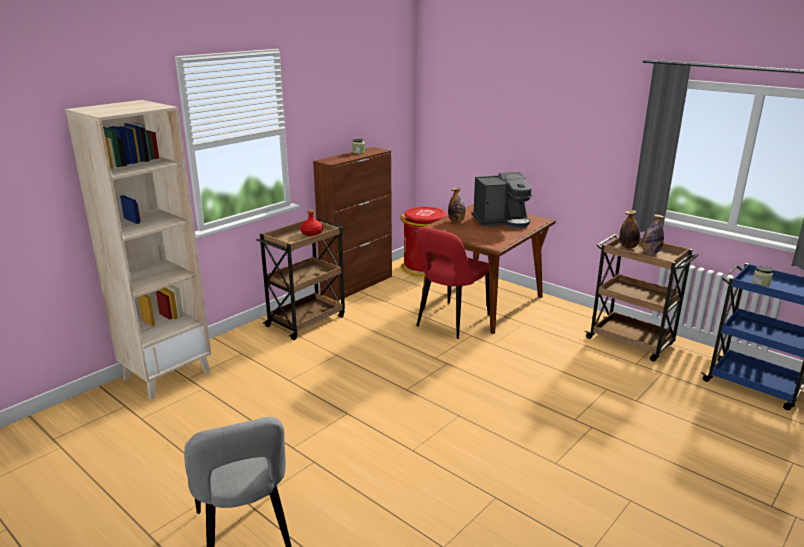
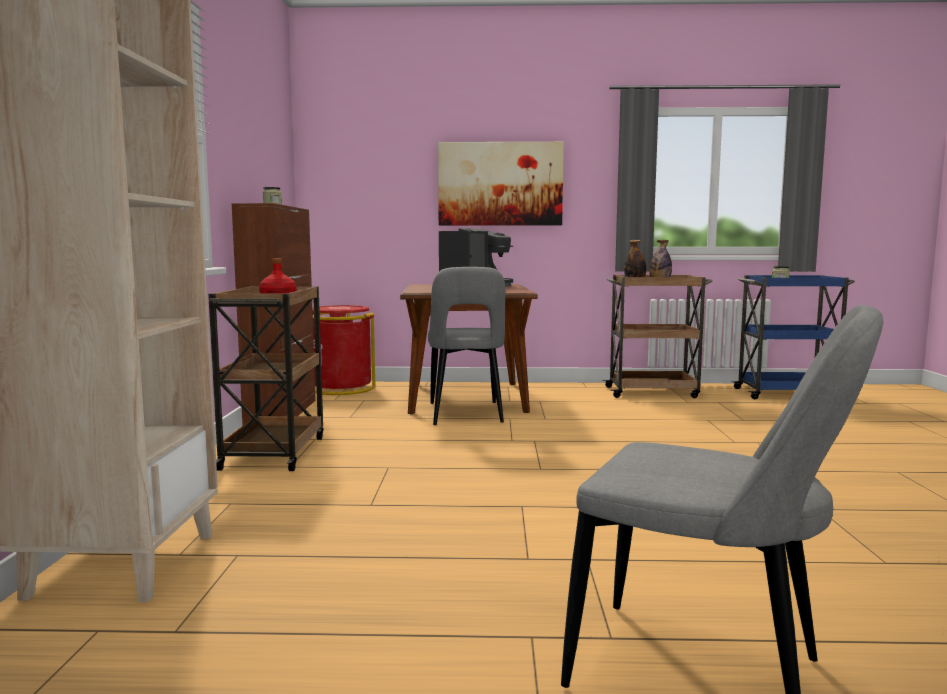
camera: 40 degrees left, 15 degrees down
red chair [416,227,490,339] -> grey chair [428,267,505,425]
bottle [448,188,465,222] -> none
none -> picture [438,142,564,225]

